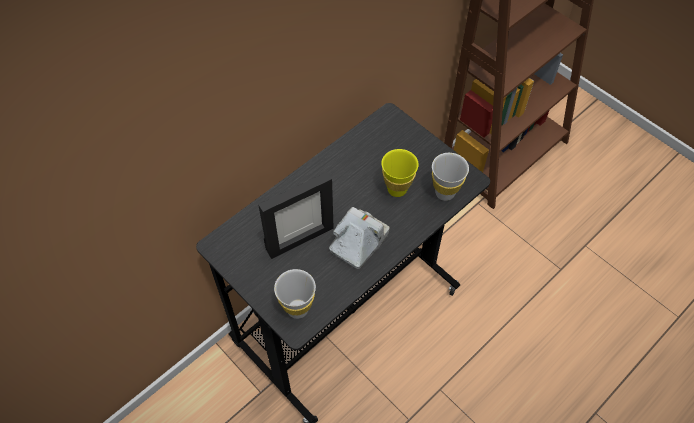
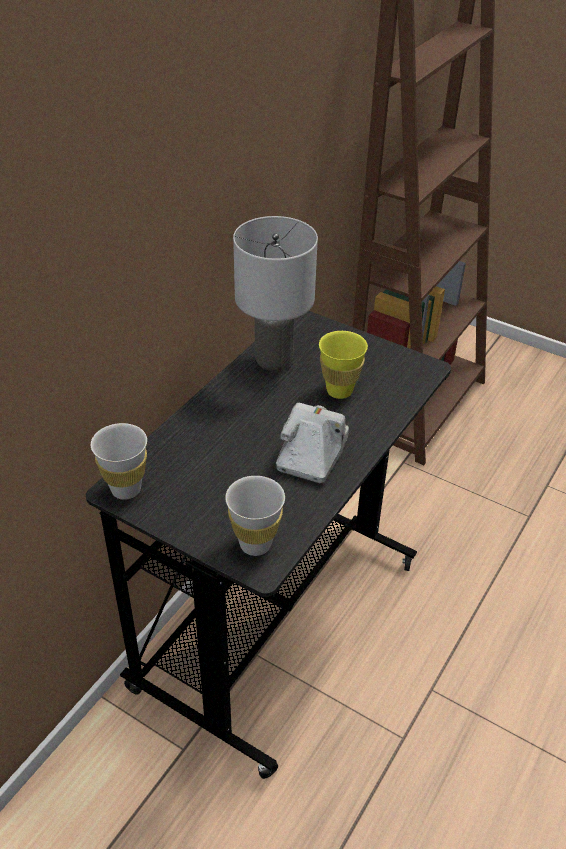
camera: 15 degrees left, 15 degrees down
picture frame [258,172,334,259] -> none
white cup [432,153,469,201] -> white cup moved to [91,423,147,500]
none -> white table lamp [233,216,318,371]

